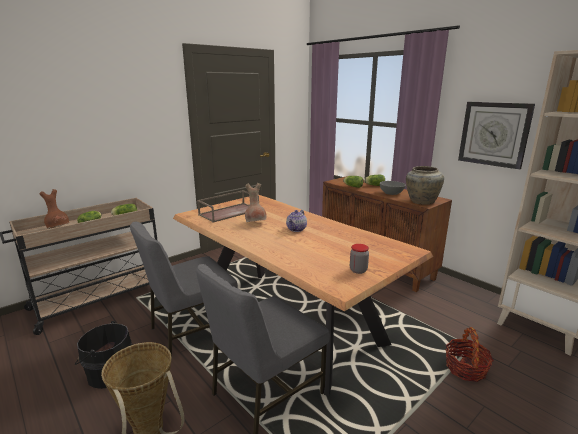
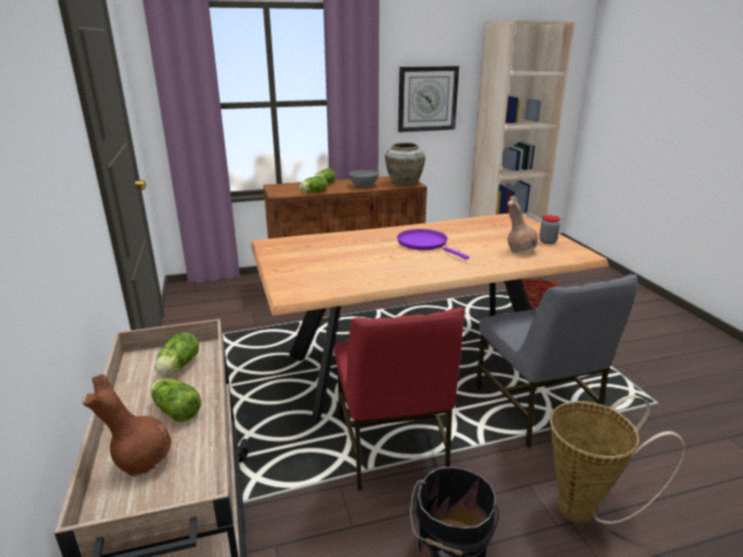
camera: 65 degrees left, 5 degrees up
grey chair [130,222,238,356] -> red chair [334,307,465,491]
brown tray [197,190,259,223] -> none
brown vase [245,183,266,222] -> brown vase moved to [508,196,538,253]
teapot [286,210,307,232] -> purple frying pan [397,229,469,259]

